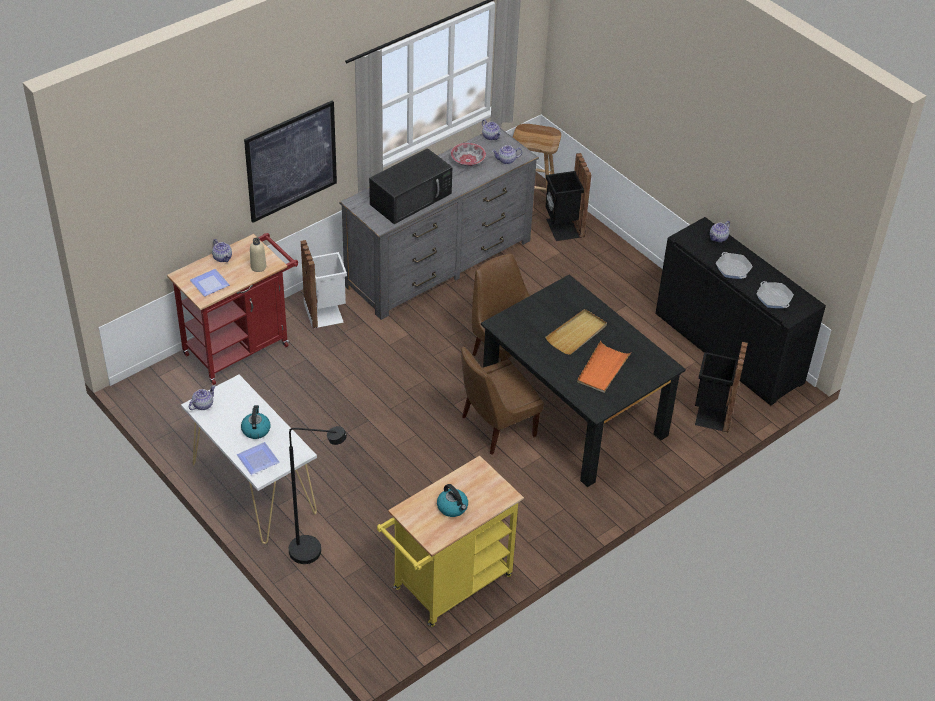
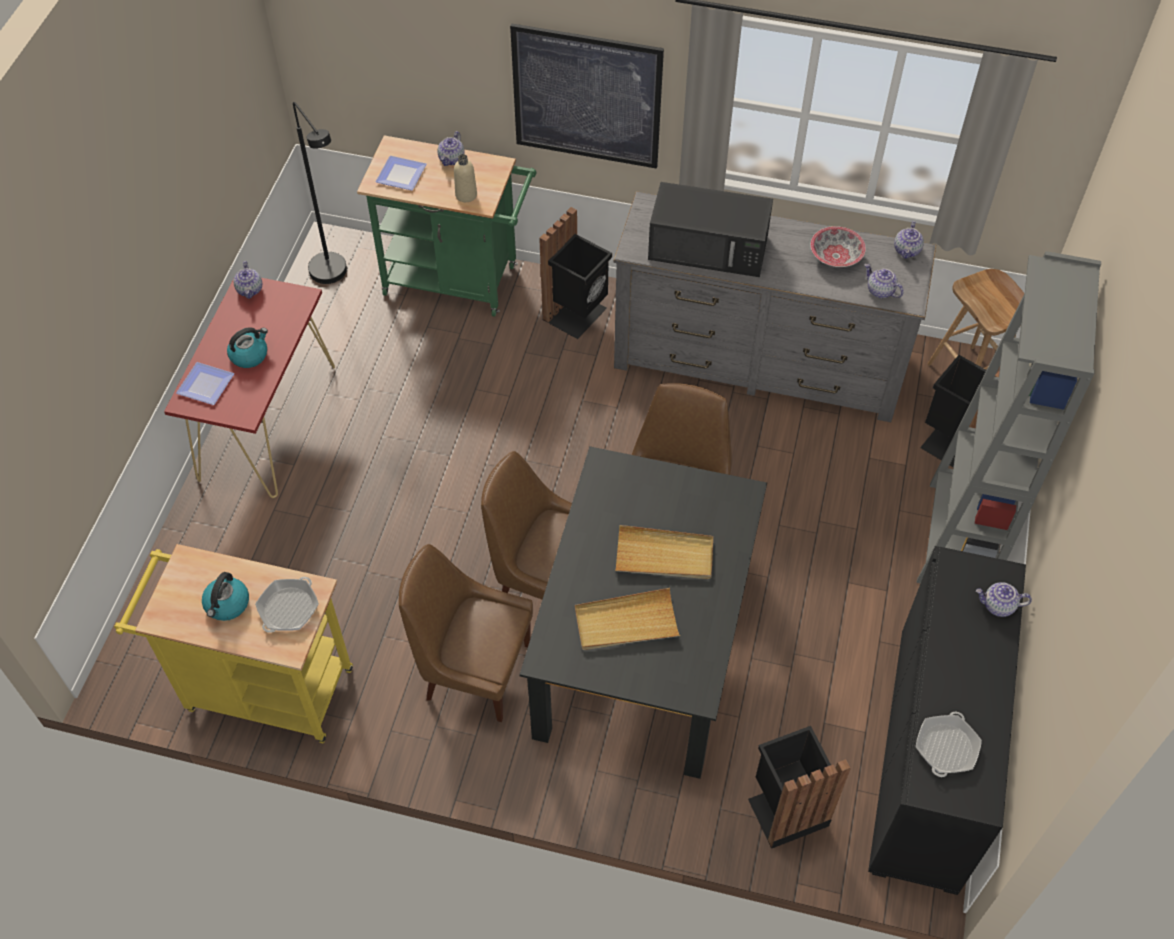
camera: 55 degrees right, 10 degrees up
red cart [167,233,298,385] -> green cart [357,135,536,317]
white console table [181,374,317,544] -> red console table [164,273,335,498]
teapot [189,385,215,410] -> teapot turned 75 degrees clockwise [233,261,262,299]
black floor lamp [289,426,347,564] -> black floor lamp moved to [293,102,347,284]
white trash can [301,240,347,328] -> black trash can [539,207,612,339]
orange tray [577,341,632,393] -> beige tray [575,588,680,650]
frying pan [716,252,753,279] -> frying pan moved to [255,577,319,633]
none -> brown chair [399,544,533,722]
none -> grey bookcase [916,251,1101,583]

